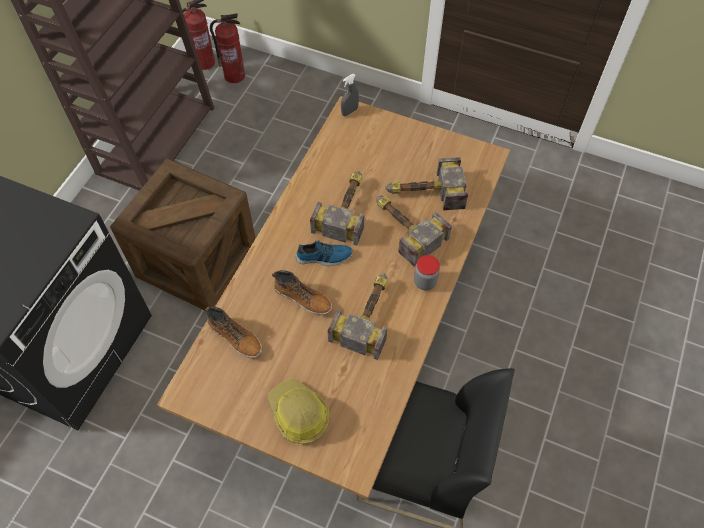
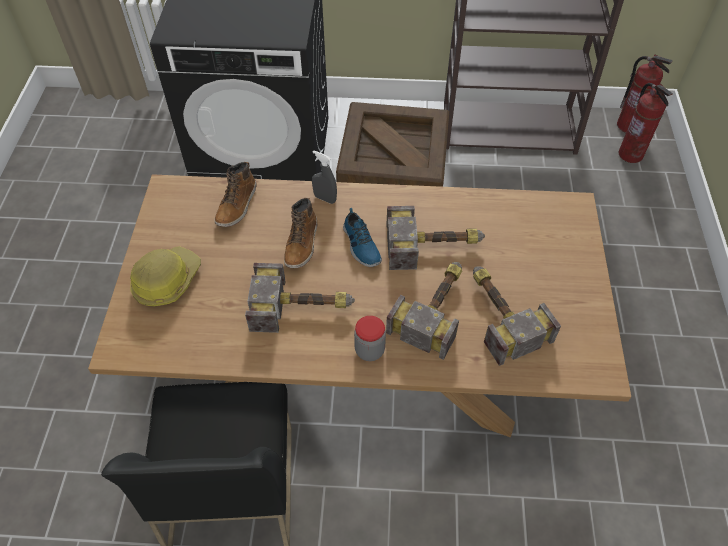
camera: 70 degrees right, 5 degrees down
grey spray bottle [341,74,359,116] -> grey spray bottle moved to [312,150,337,204]

